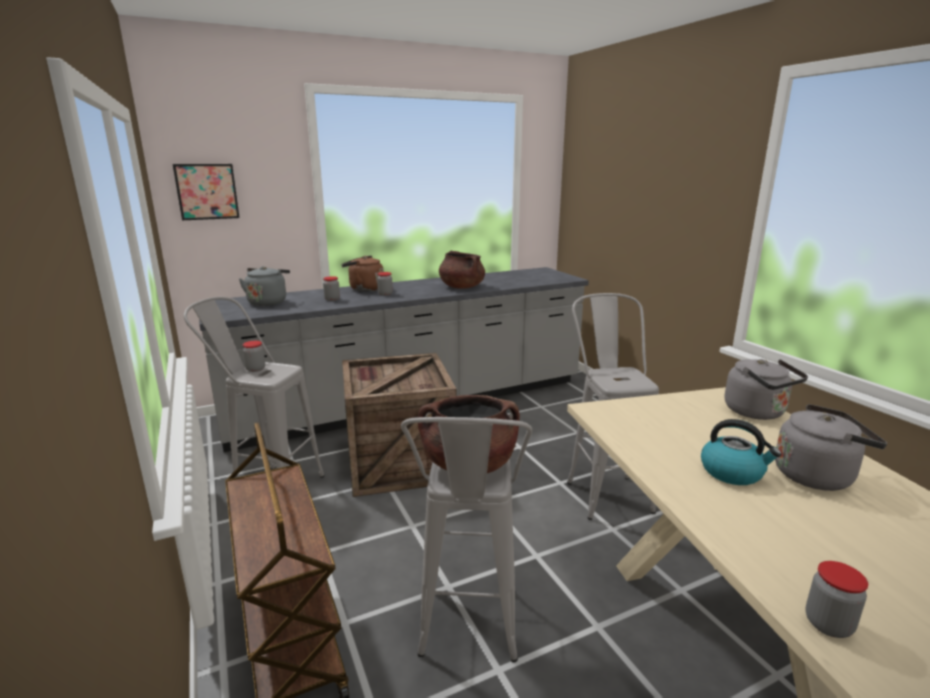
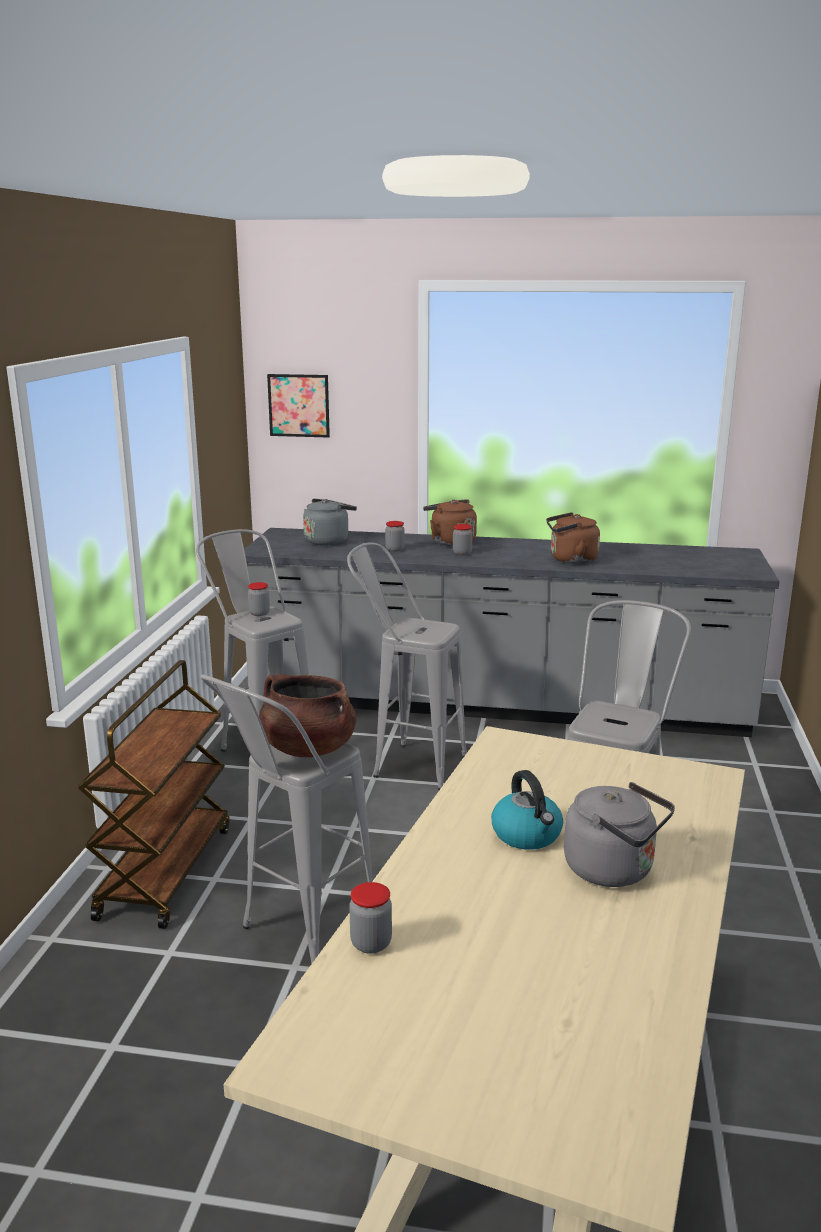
camera: 35 degrees right, 0 degrees up
crate [342,353,457,497] -> grey stool [347,543,467,790]
brown cooking pot [439,250,485,289] -> brown kettle [546,512,600,564]
grey kettle [725,359,808,420] -> none

